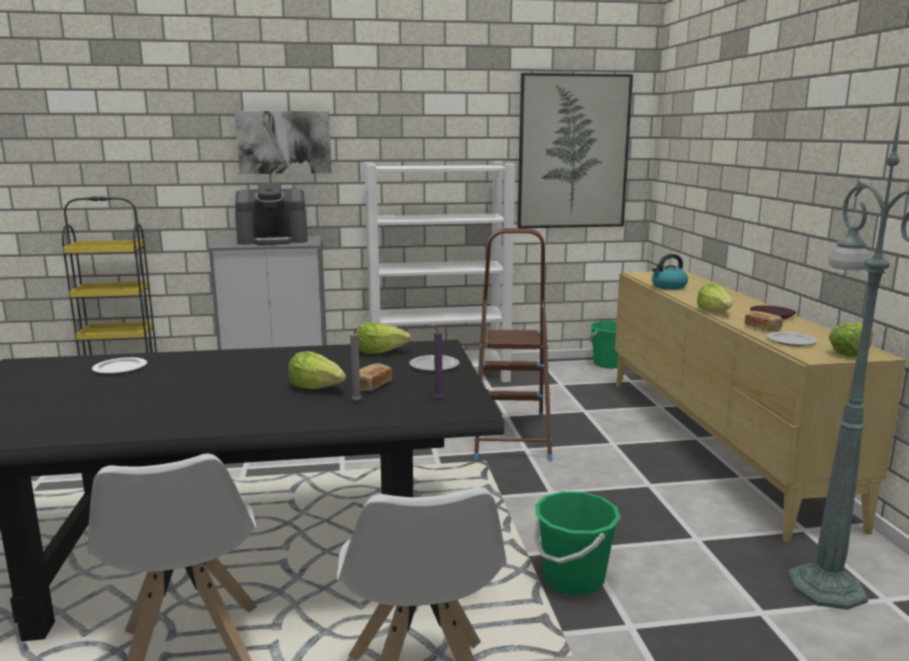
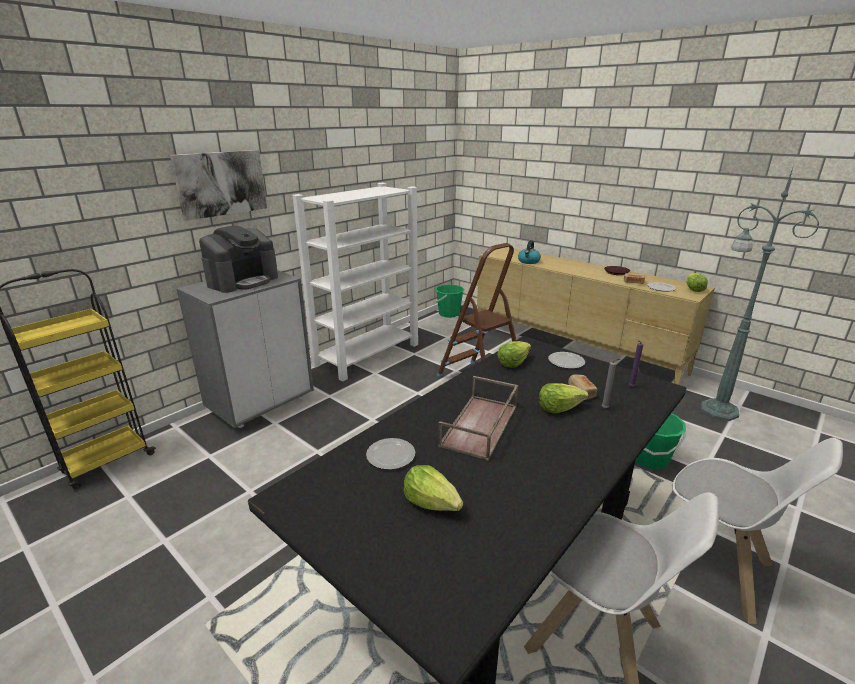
camera: 40 degrees left, 10 degrees up
picture [517,73,633,228] -> none
lettuce [697,284,732,311] -> lettuce moved to [404,465,463,511]
none -> brown tray [438,376,518,461]

